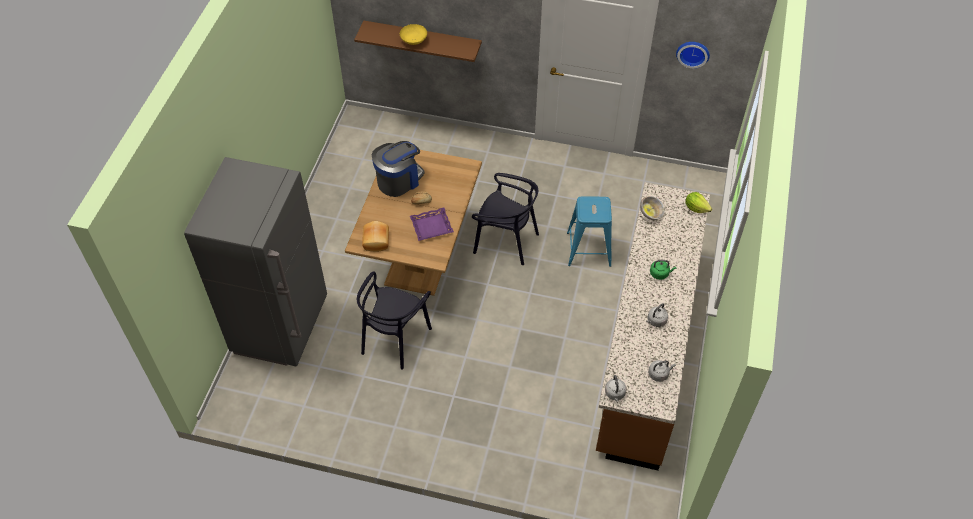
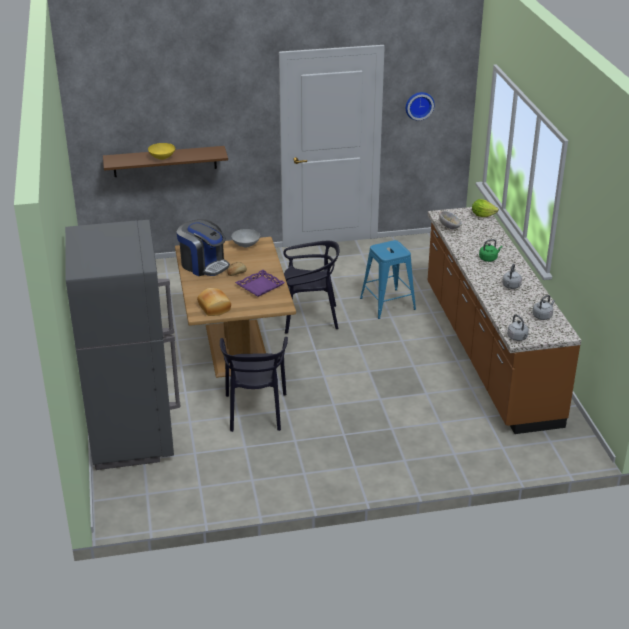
camera: 25 degrees left, 20 degrees down
coffee machine [372,141,425,197] -> coffee machine turned 105 degrees clockwise [177,219,230,276]
none -> grey bowl [231,229,260,247]

